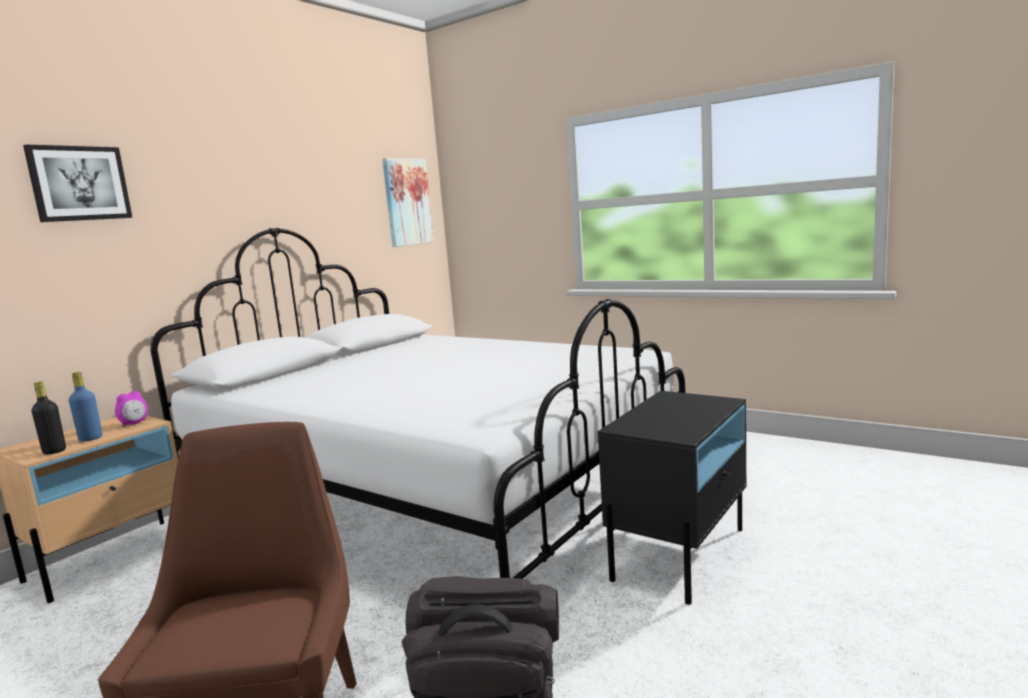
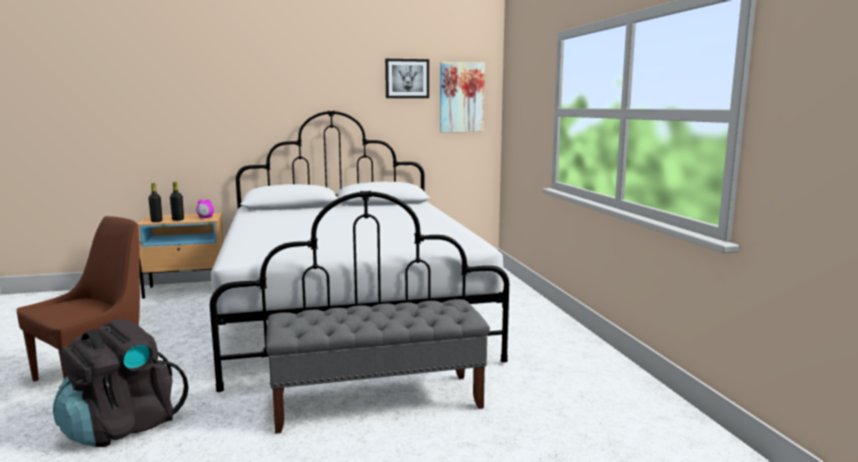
camera: 40 degrees right, 0 degrees up
picture [23,145,133,222] -> picture moved to [385,59,429,98]
blue bottle [69,372,102,442] -> black bottle [170,182,184,221]
black nightstand [598,391,746,605] -> grey bench [266,299,490,434]

